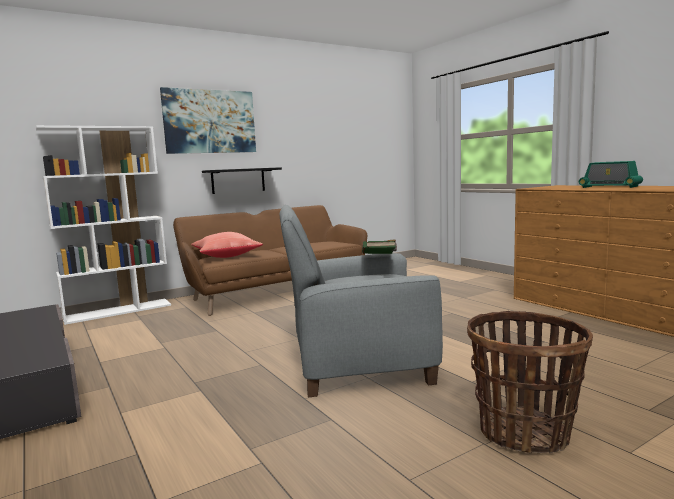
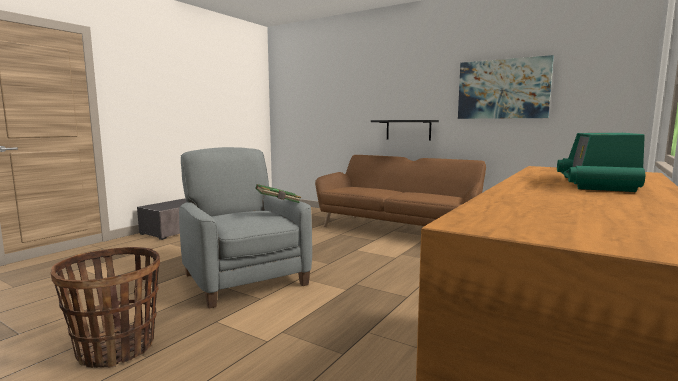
camera: 65 degrees right, 0 degrees up
white bookcase [36,125,171,325] -> none
picture [160,87,256,154] -> picture moved to [458,55,554,119]
red pillow [191,232,263,258] -> none

